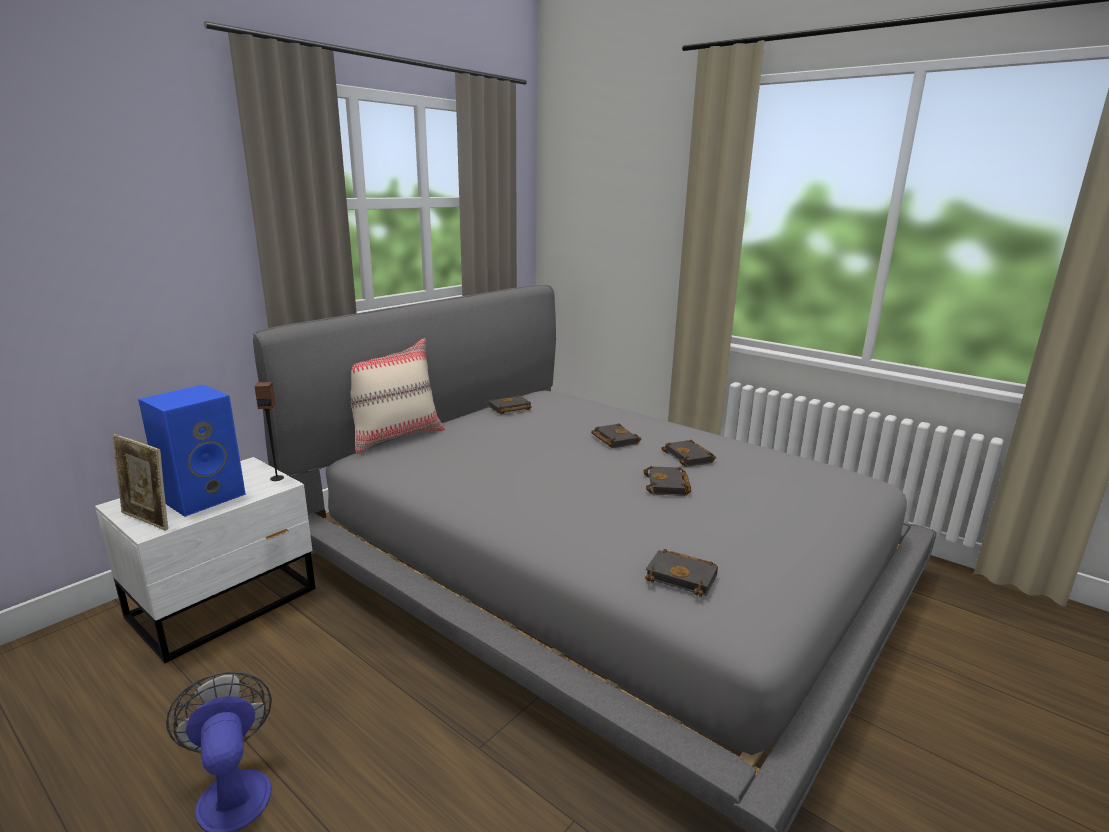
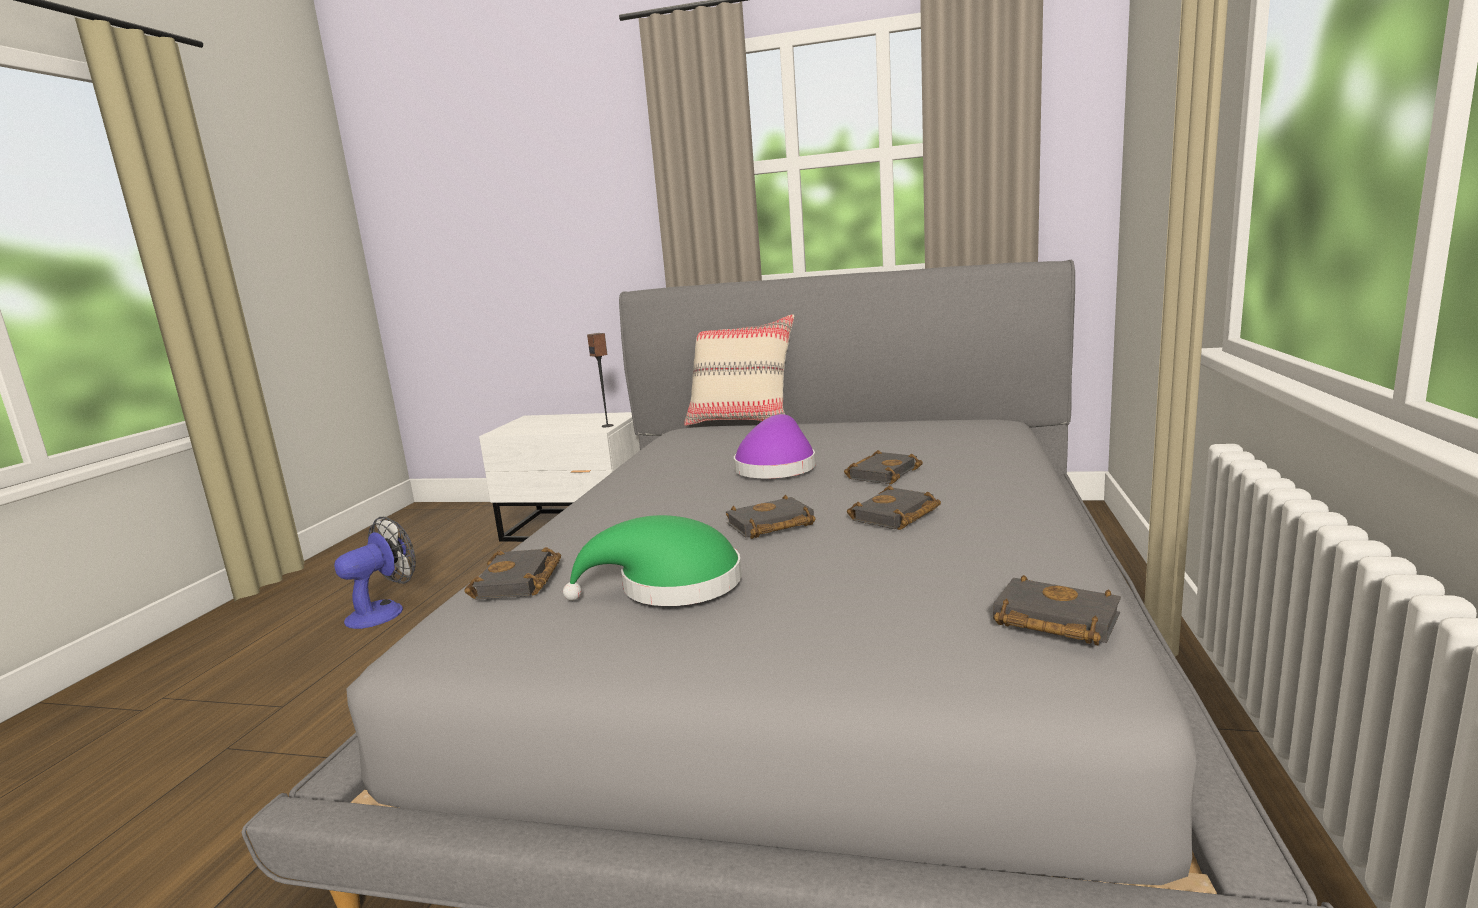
camera: 65 degrees right, 5 degrees down
picture frame [112,434,168,531] -> none
blue speaker [138,385,246,517] -> none
black book [488,395,531,414] -> black book moved to [993,575,1121,645]
none -> green hat [563,515,742,606]
none -> purple hat [734,414,816,478]

